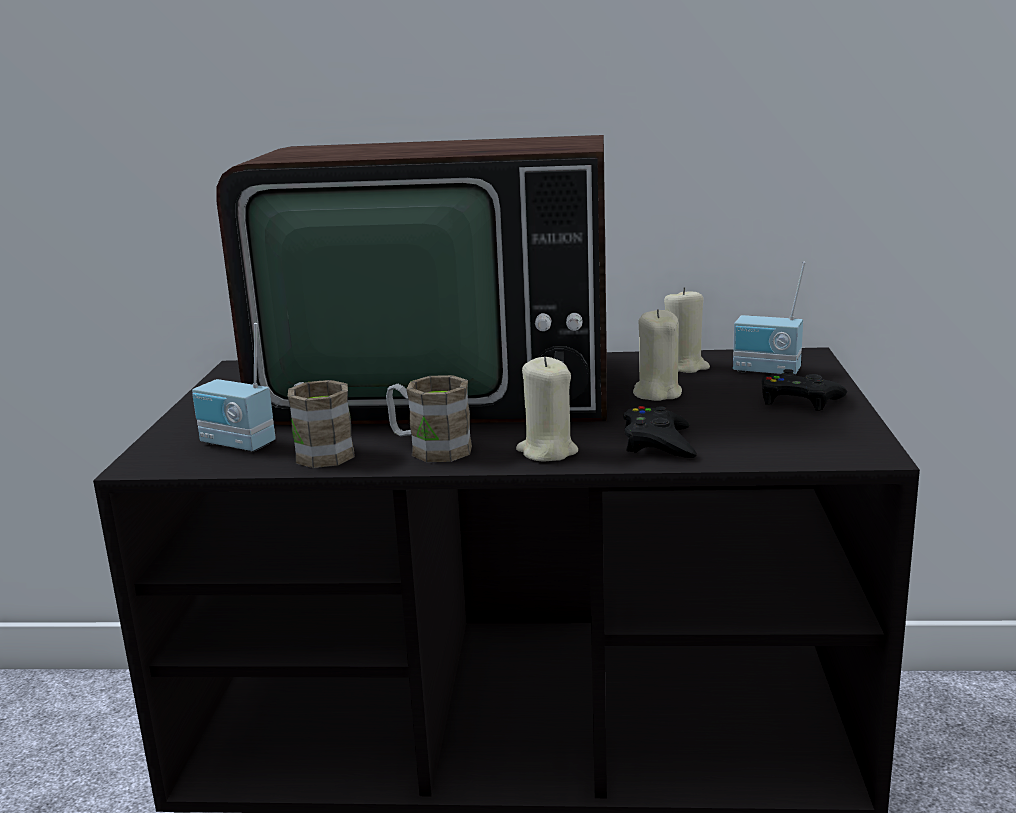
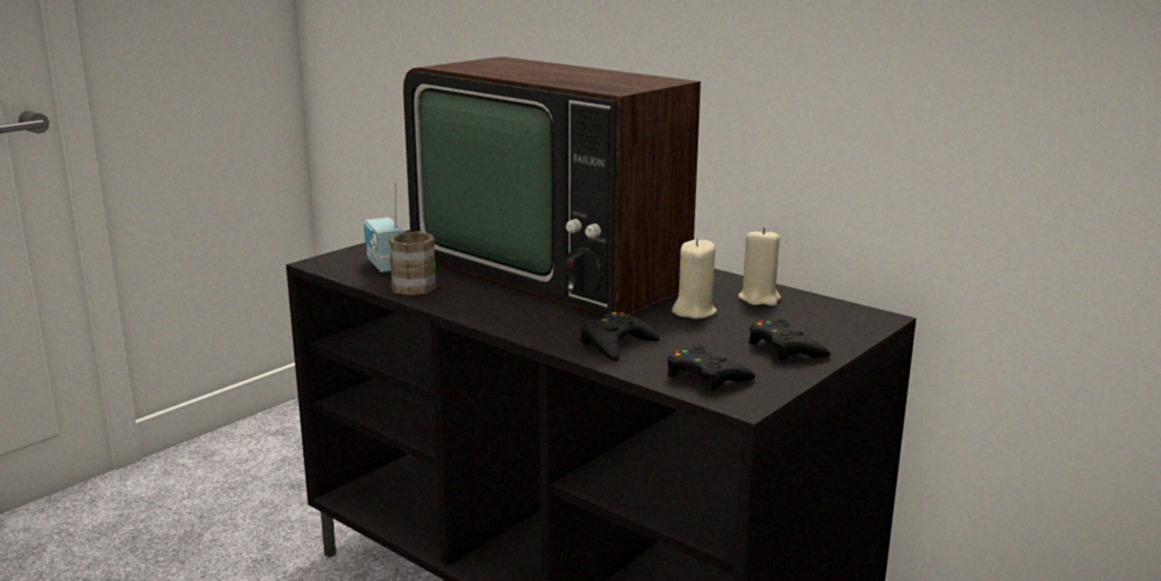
camera: 35 degrees right, 0 degrees up
brown mug [386,375,472,462] -> none
beige candle [516,357,578,462] -> none
radio [733,262,806,375] -> none
none -> black game controller [667,345,755,391]

